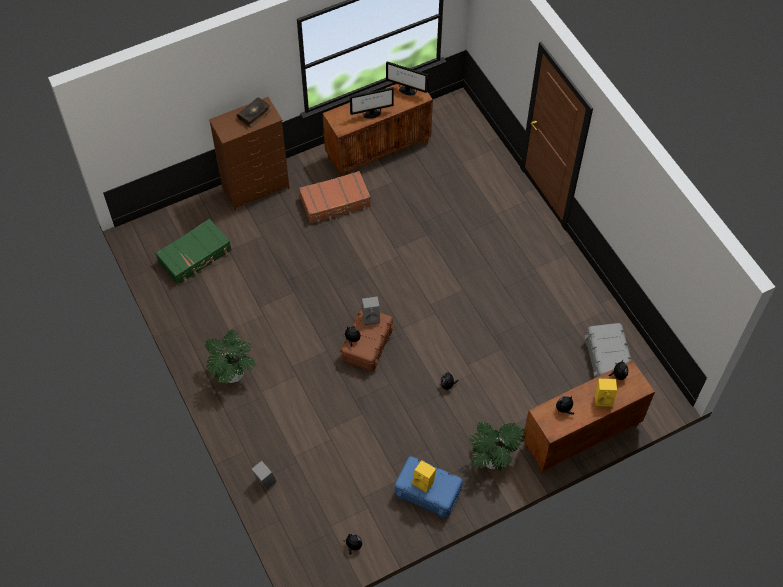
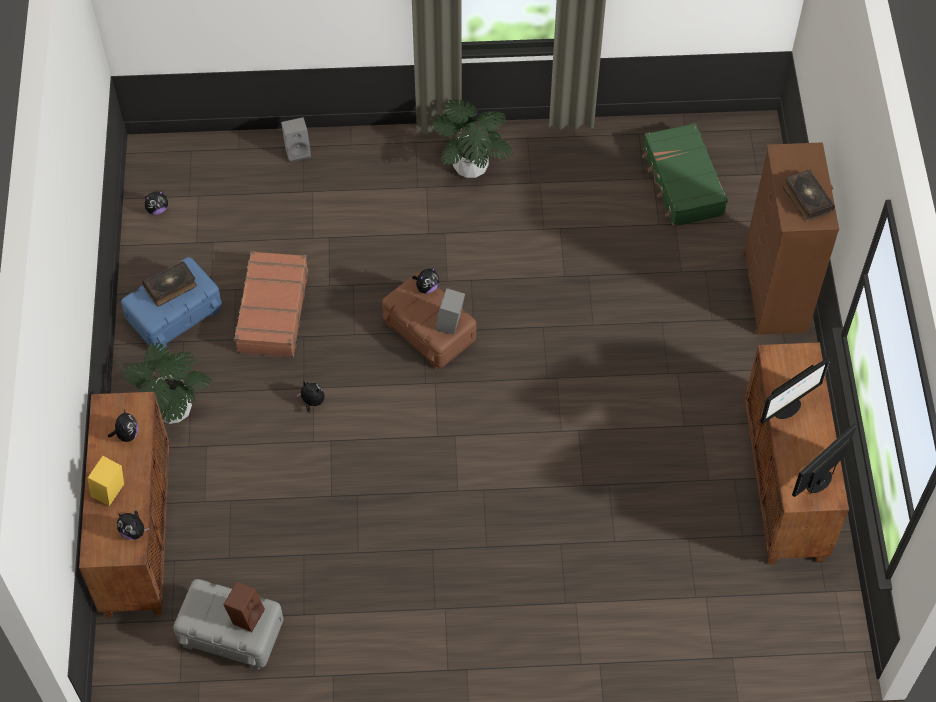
camera: 115 degrees right, 0 degrees up
brown suitcase [299,171,371,224] -> brown suitcase moved to [233,251,308,357]
monitor [350,87,394,119] -> monitor turned 135 degrees counterclockwise [760,358,830,424]
yellow speaker [412,460,436,493] -> book [142,261,197,307]
none -> brown speaker [223,582,265,632]

